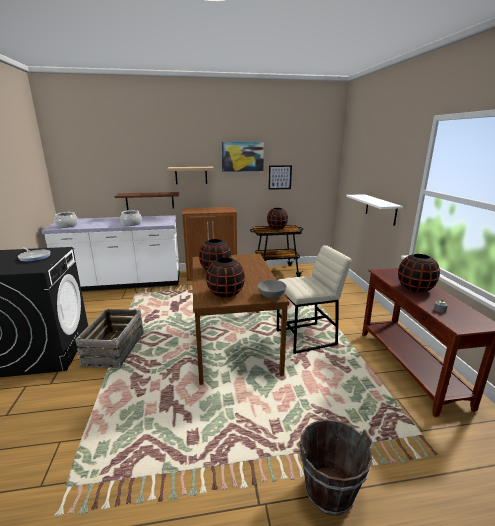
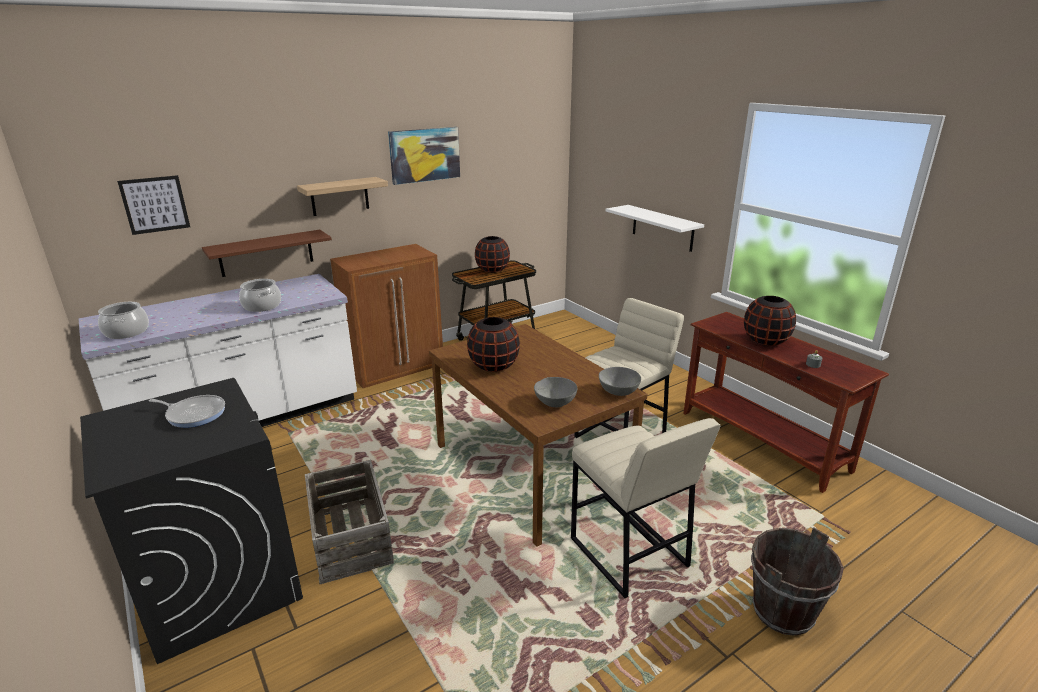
camera: 25 degrees left, 5 degrees up
black vase [206,258,245,298] -> grey bowl [534,377,577,407]
picture [268,165,292,190] -> picture moved to [117,175,190,235]
none -> beige chair [571,418,721,598]

